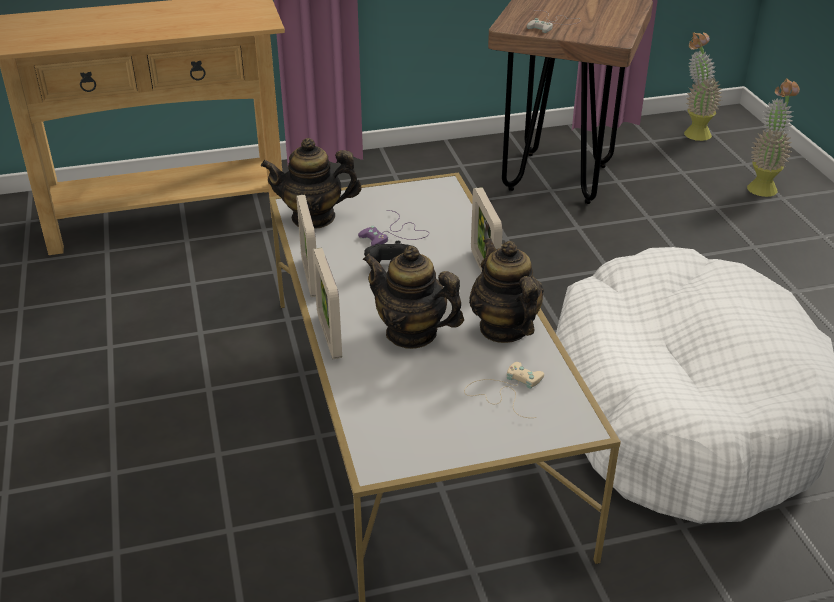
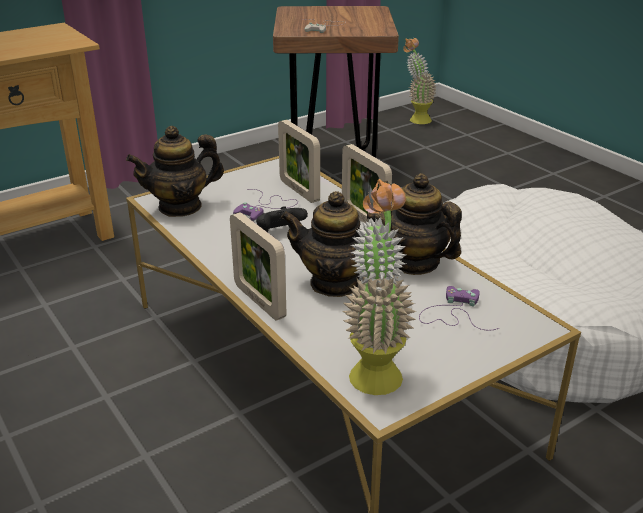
camera: 20 degrees left, 5 degrees down
picture frame [296,195,316,297] -> picture frame moved to [278,120,320,203]
beige game controller [464,362,544,418] -> purple game controller [419,286,499,331]
potted plant [747,79,800,197] -> potted plant moved to [343,179,417,395]

